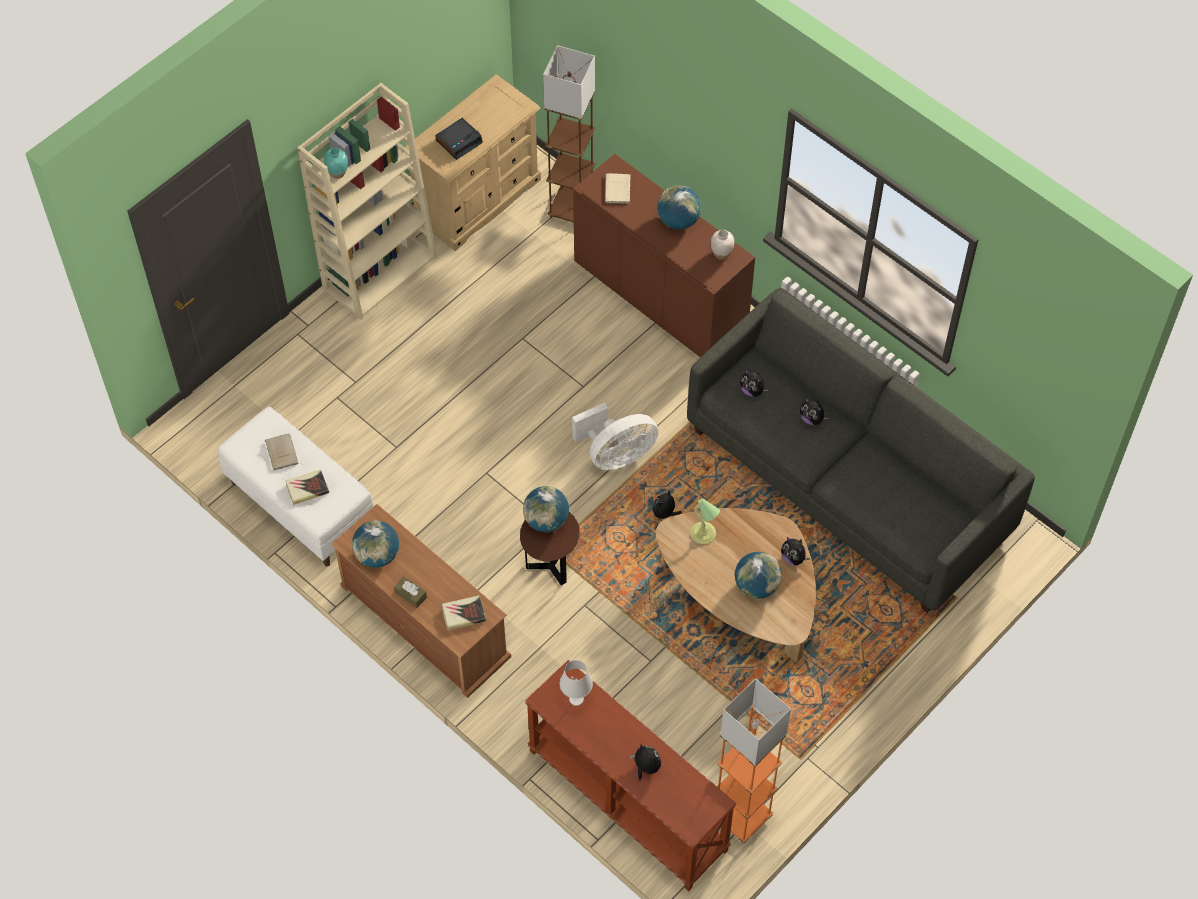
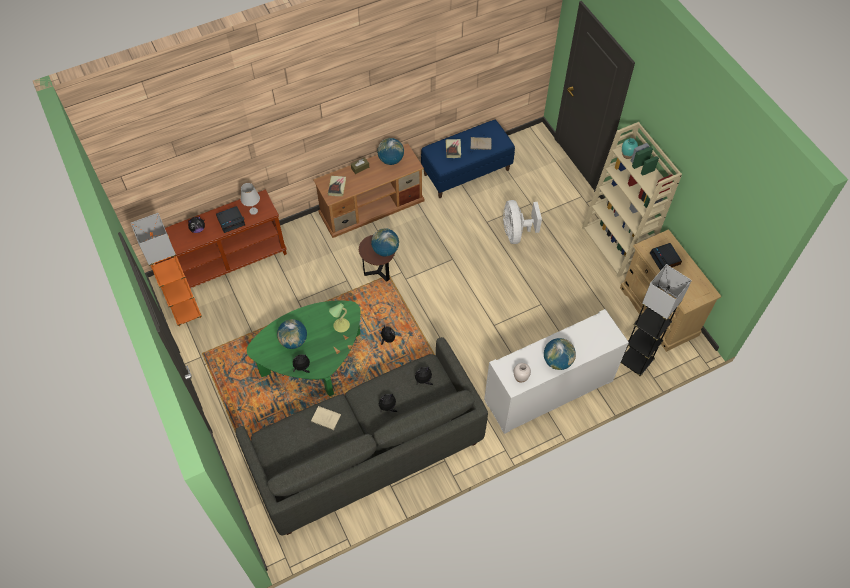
camera: 110 degrees right, 0 degrees up
white bench [218,407,374,566] -> blue bench [421,120,515,198]
brown floor lamp [543,45,595,223] -> grey floor lamp [621,264,692,376]
white fan [572,403,658,470] -> white fan moved to [503,200,542,244]
brown cabinet [573,154,755,358] -> white cabinet [484,309,629,434]
beige book [605,173,631,204] -> beige book moved to [311,406,341,430]
brown coffee table [656,508,816,662] -> green coffee table [247,300,361,396]
none -> alarm clock [216,206,245,233]

